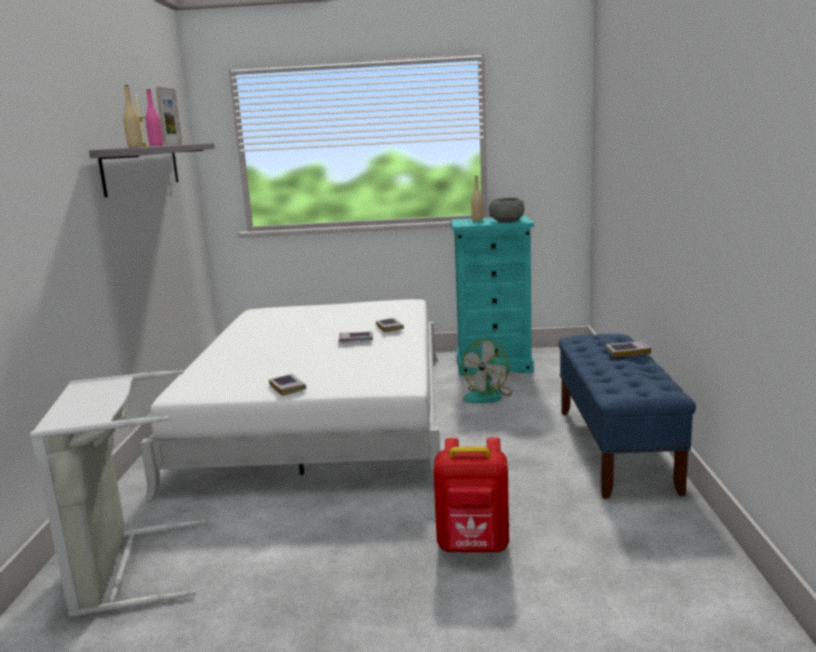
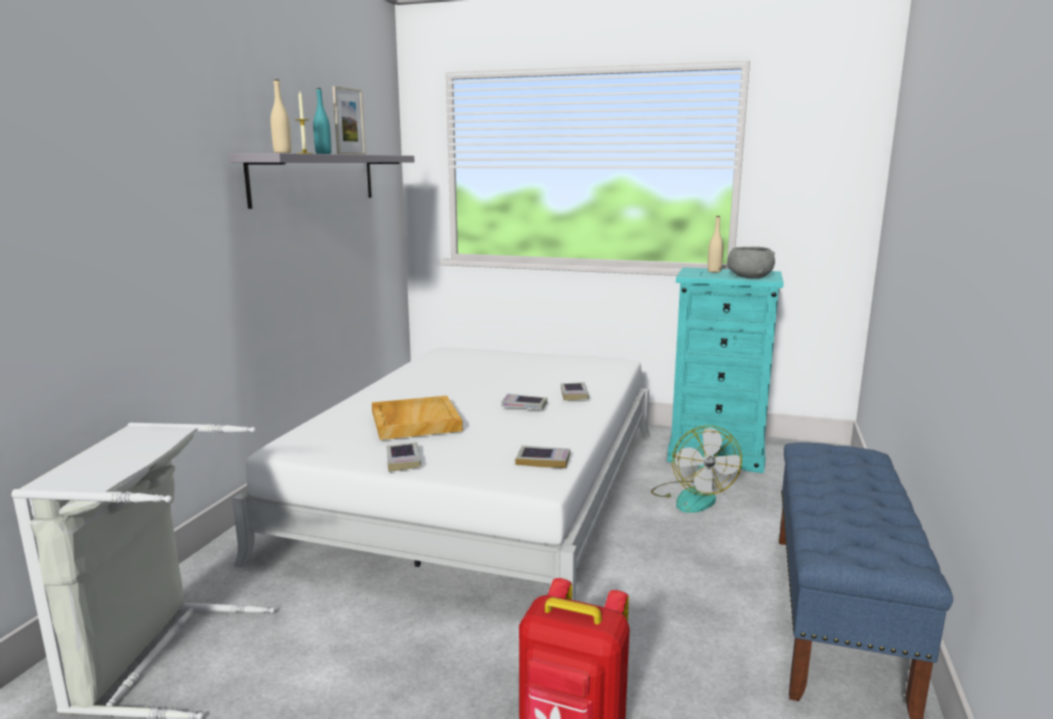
camera: 15 degrees right, 0 degrees up
pink bottle [146,89,163,146] -> turquoise bottle [313,88,332,154]
fan [462,339,512,403] -> fan turned 60 degrees counterclockwise [651,426,742,513]
book [605,341,651,357] -> book moved to [515,445,570,468]
none -> beige tray [372,396,463,440]

